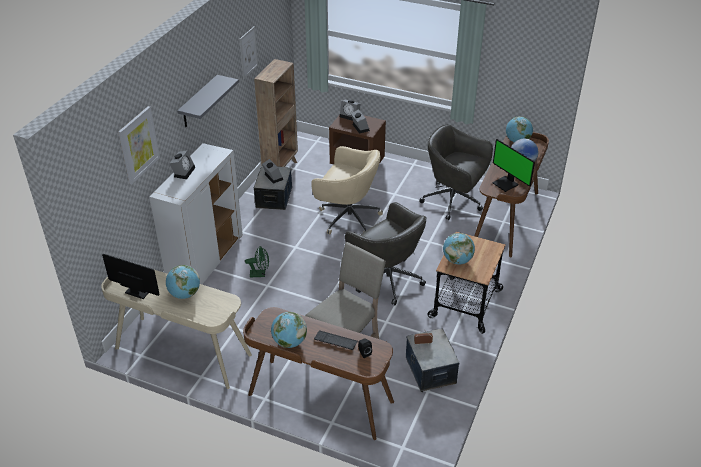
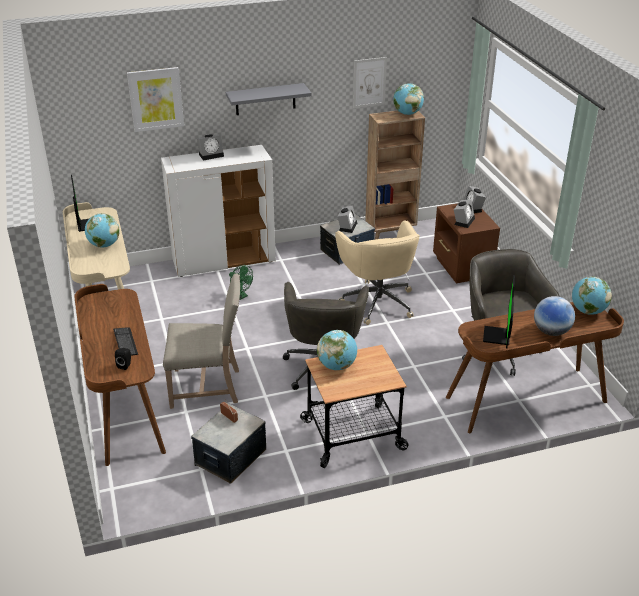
camera: 50 degrees right, 5 degrees down
globe [271,312,307,348] -> globe moved to [393,83,424,115]

